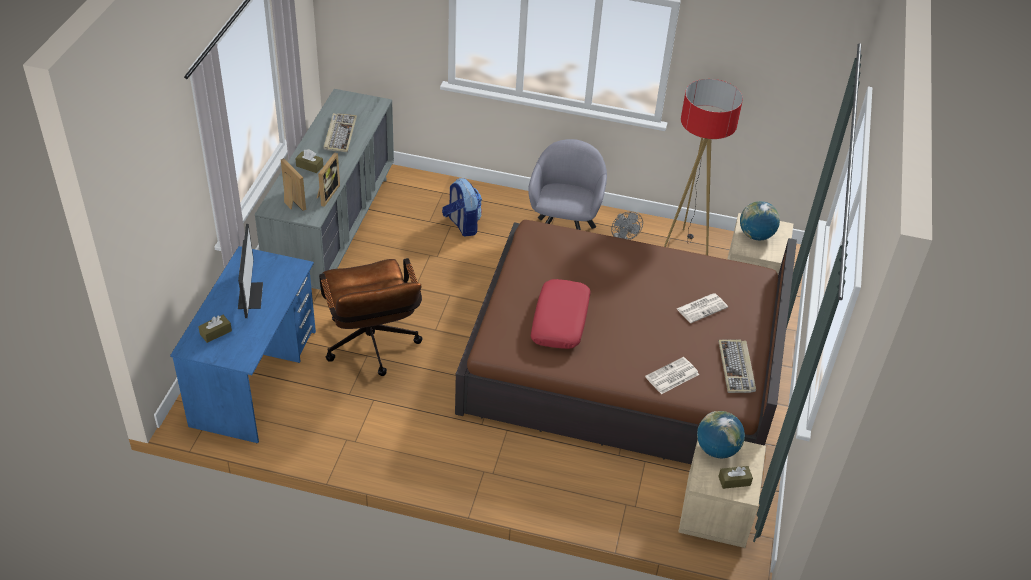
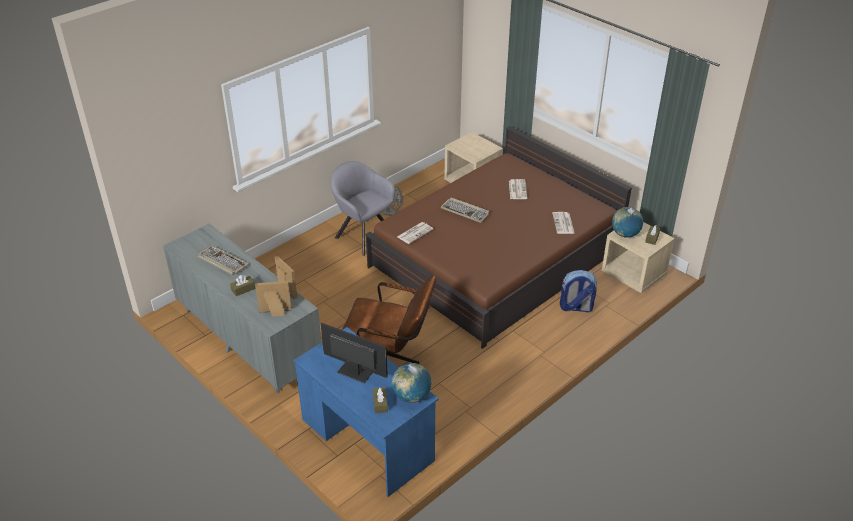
camera: 55 degrees left, 5 degrees down
backpack [442,178,482,237] -> backpack moved to [560,270,597,312]
red pillow [531,279,591,349] -> none
floor lamp [664,79,743,255] -> none
keyboard [718,340,756,393] -> keyboard moved to [440,197,489,223]
globe [740,201,780,240] -> globe moved to [392,363,431,403]
none -> newspaper [397,222,433,244]

